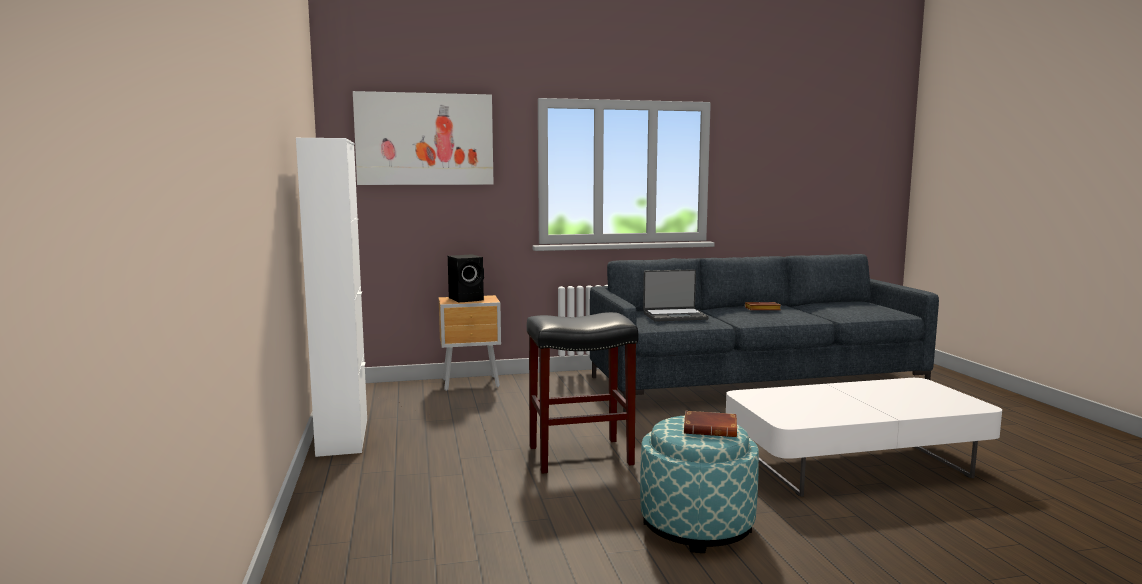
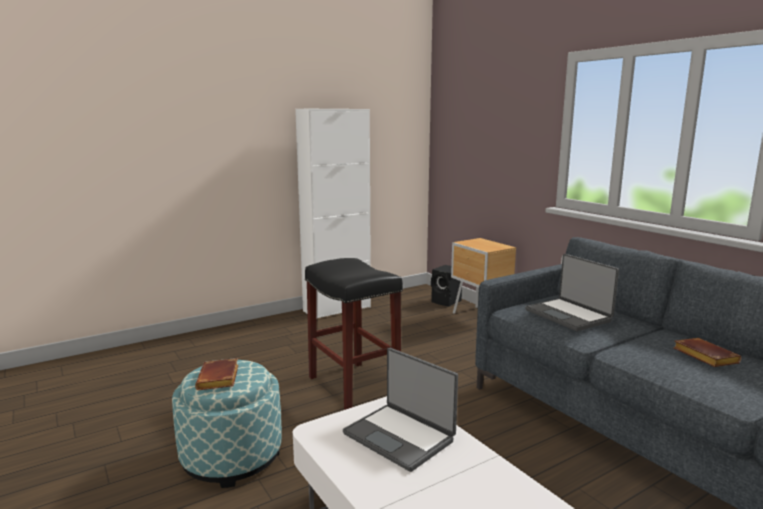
camera: 70 degrees right, 5 degrees up
picture [353,91,494,185] -> none
black speaker [448,254,484,302] -> black speaker moved to [431,265,462,307]
none -> laptop [343,348,458,472]

